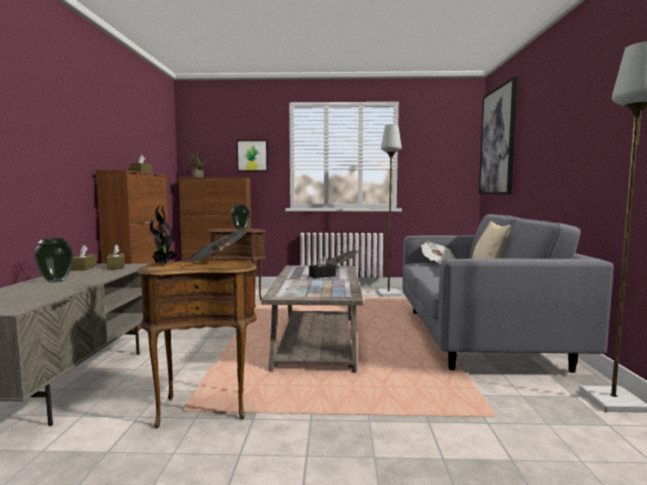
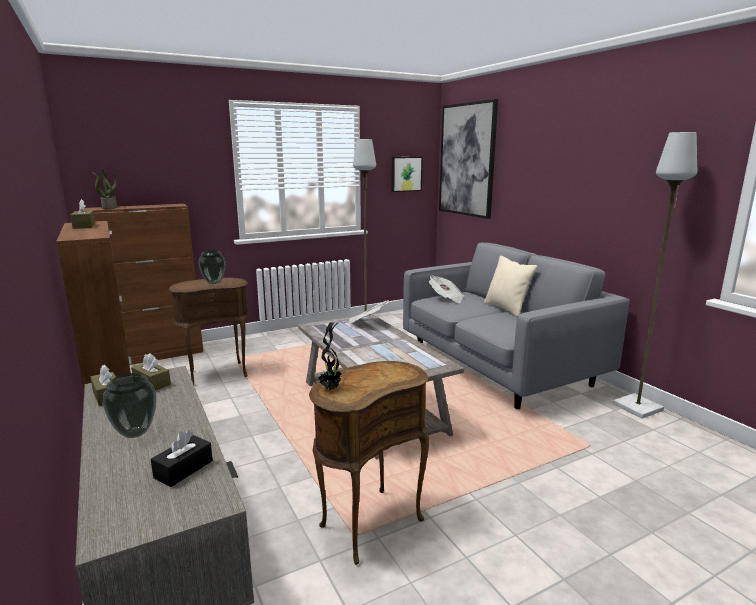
camera: 30 degrees left, 10 degrees up
newspaper [185,229,247,262] -> none
picture [237,140,268,171] -> picture moved to [391,157,423,192]
black tissue box [309,256,336,278] -> black tissue box moved to [151,430,213,487]

